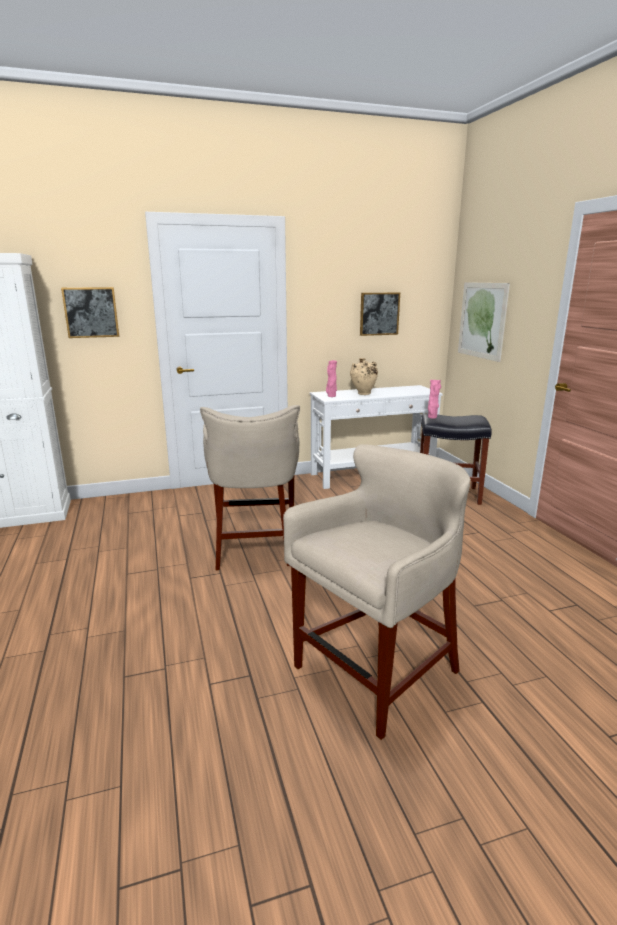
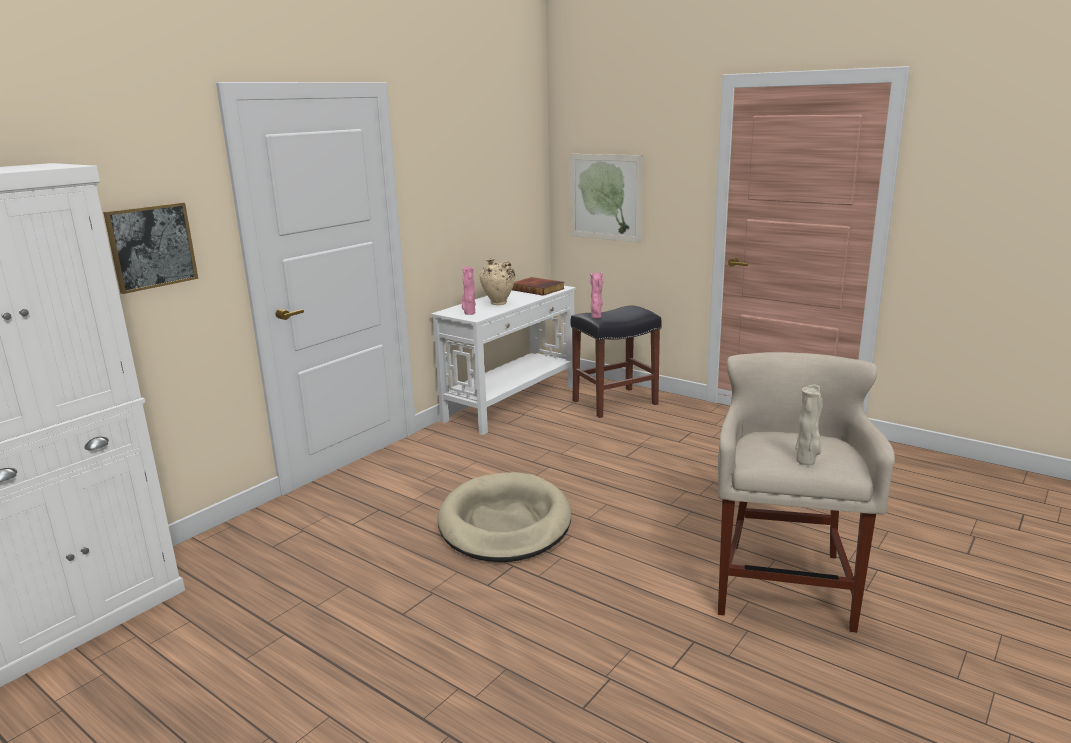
camera: 35 degrees left, 0 degrees up
beige stool [200,405,300,571] -> beige dog bed [438,472,571,562]
picture [360,292,400,336] -> none
none -> book [512,277,565,296]
none -> beige vase [796,384,823,465]

